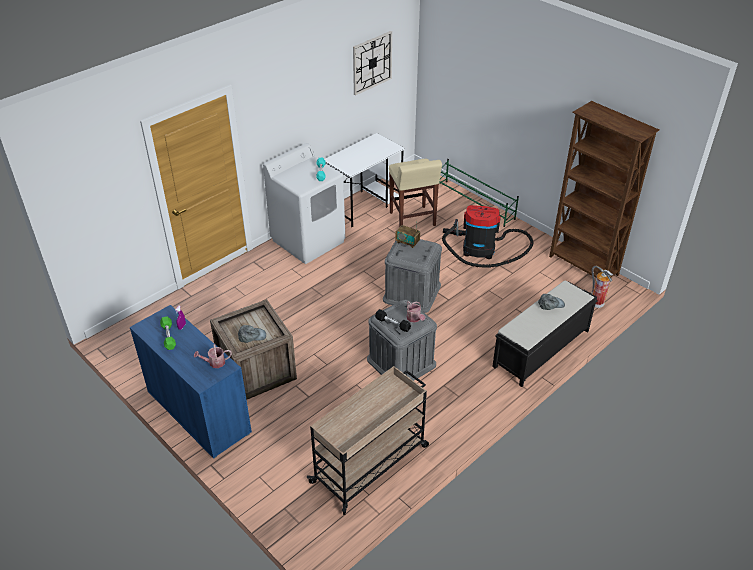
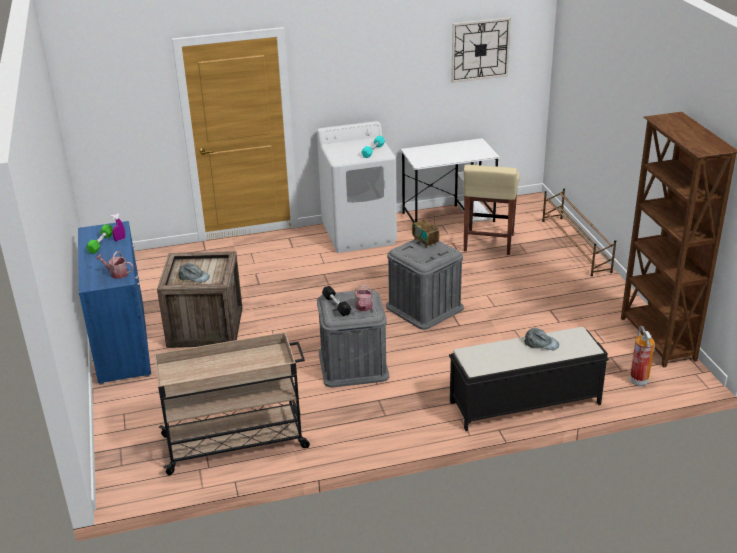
camera: 30 degrees right, 10 degrees down
green shoe rack [440,159,519,227] -> brown shoe rack [542,189,616,276]
vacuum cleaner [442,205,533,268] -> none

